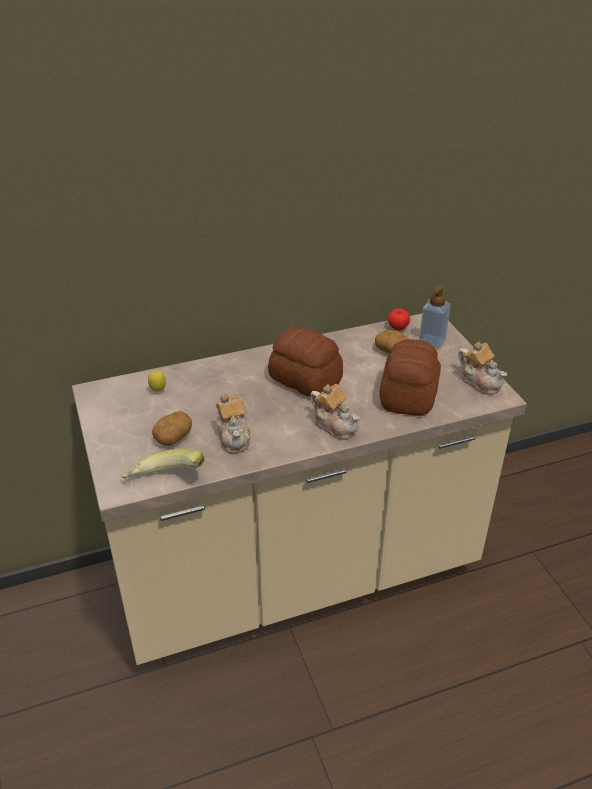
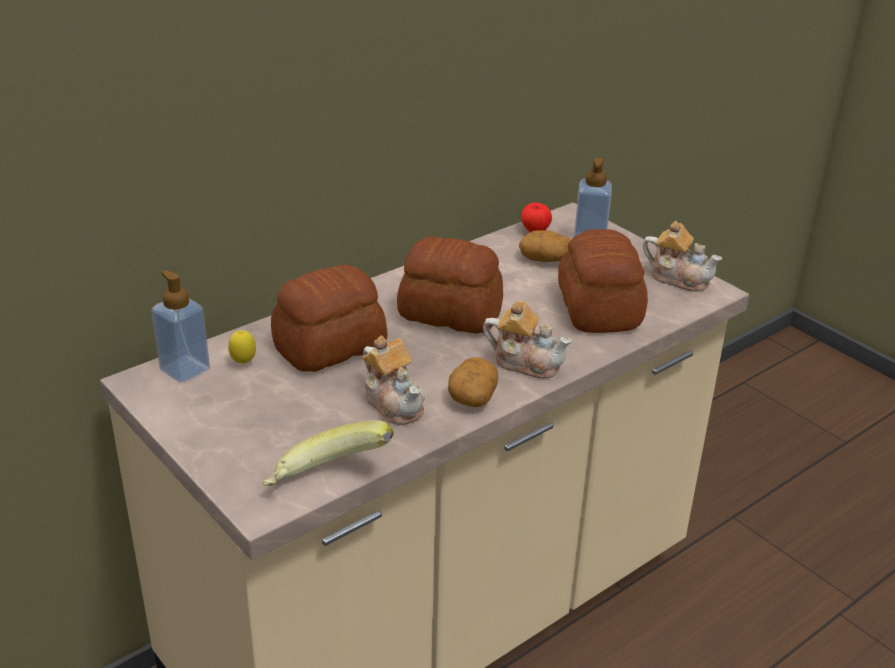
camera: 20 degrees left, 5 degrees down
potato [152,411,192,446] -> potato moved to [448,357,498,407]
none -> soap dispenser [151,270,210,383]
none -> bread [271,264,388,372]

